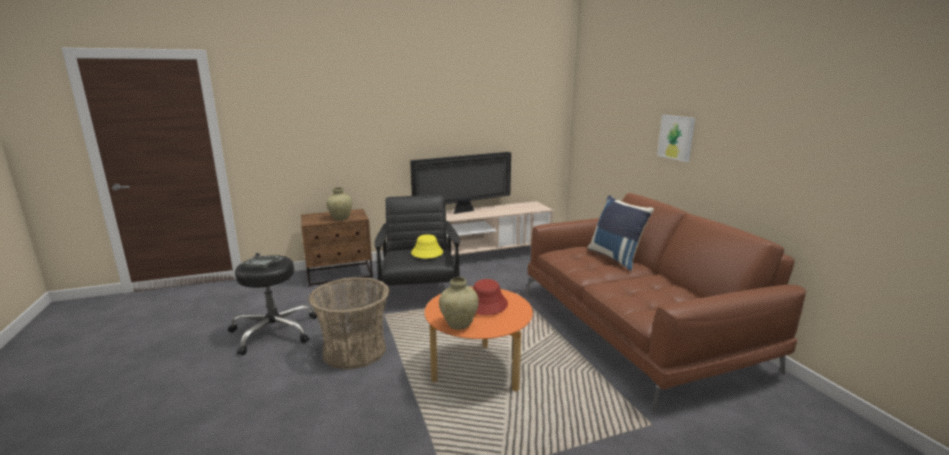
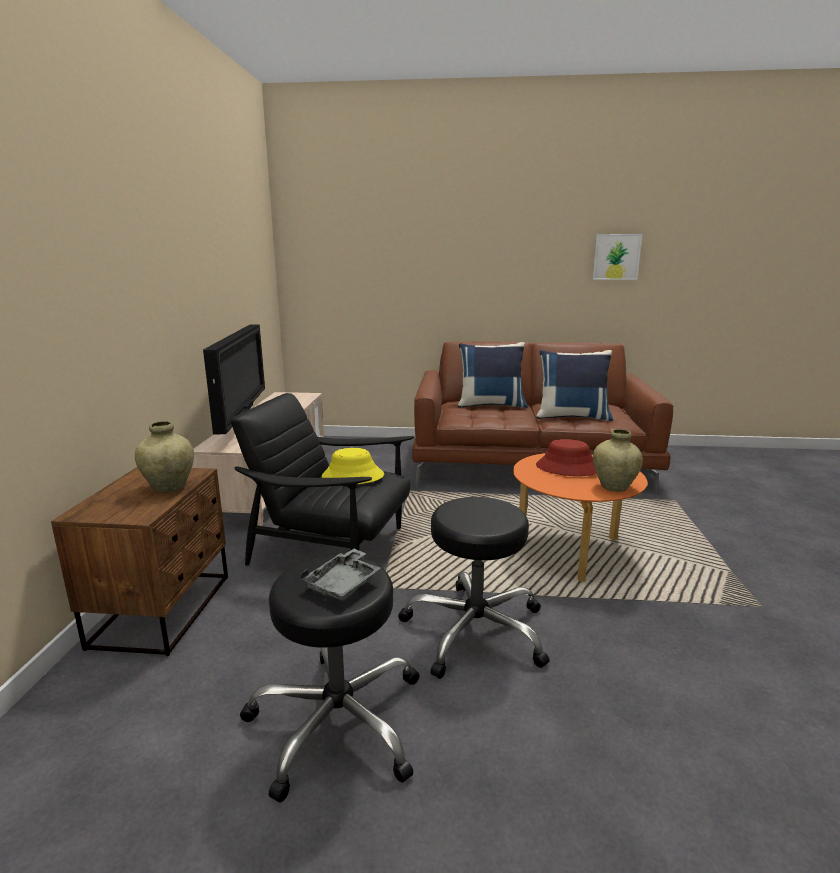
camera: 65 degrees left, 0 degrees up
basket [308,277,390,370] -> black stool [398,497,549,679]
picture [657,115,695,162] -> picture moved to [592,234,642,280]
none -> blue pillow [536,350,613,421]

